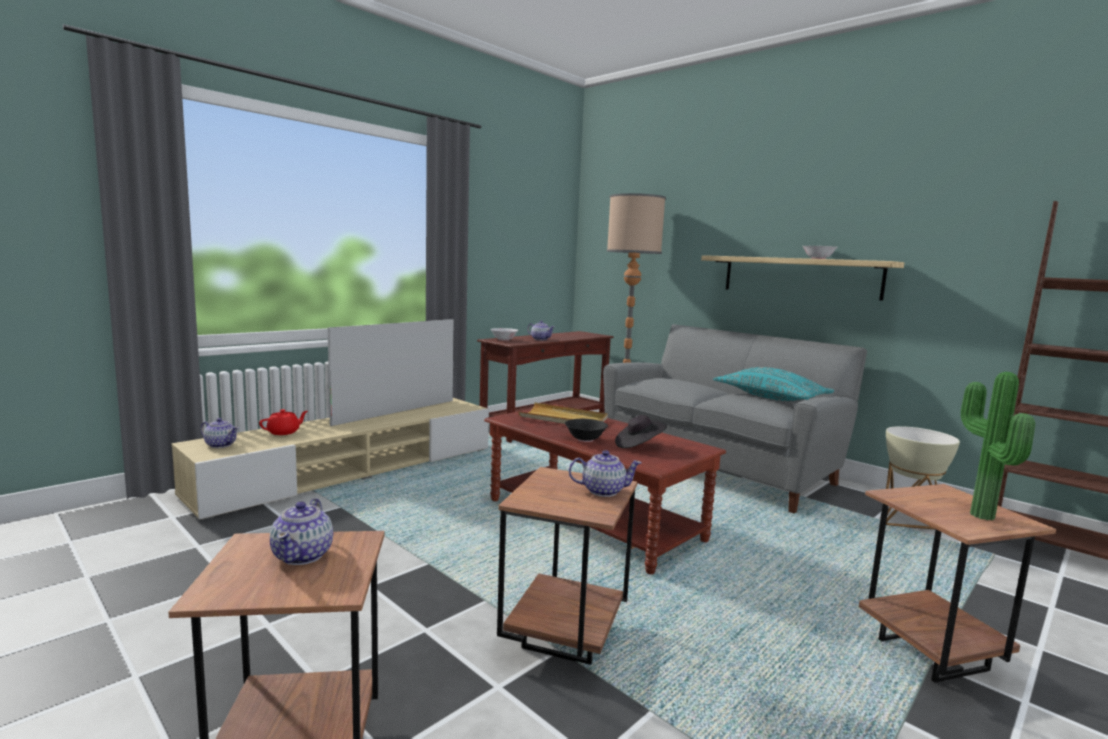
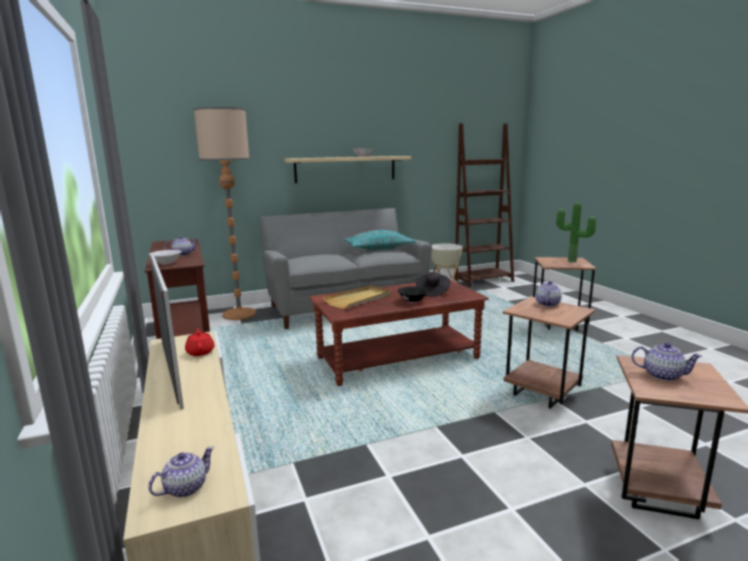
camera: 65 degrees left, 5 degrees up
red teapot [259,409,308,435] -> red teapot moved to [185,328,215,356]

